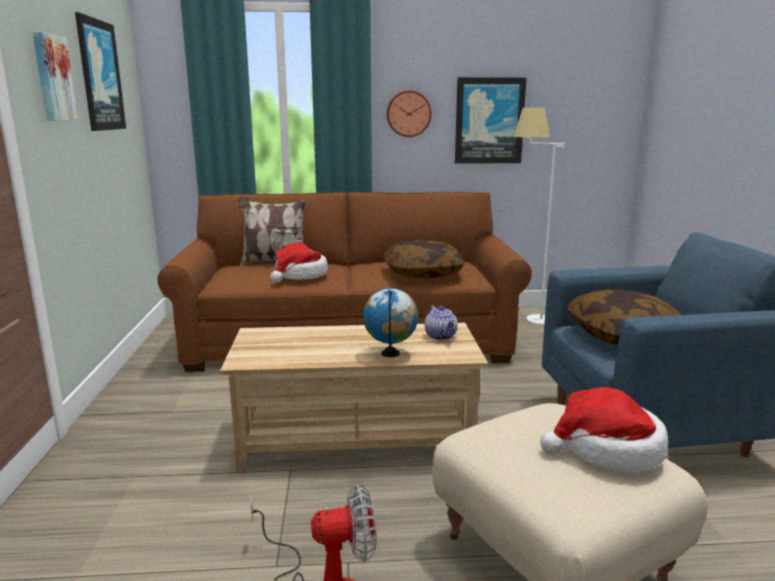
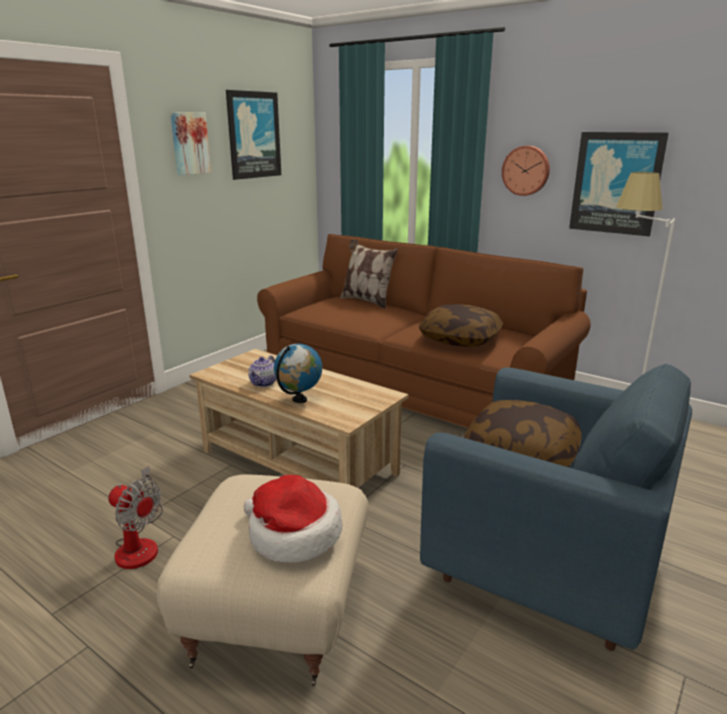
camera: 40 degrees right, 5 degrees up
hat [270,243,328,283] -> none
teapot [425,305,458,341] -> teapot moved to [248,355,277,387]

